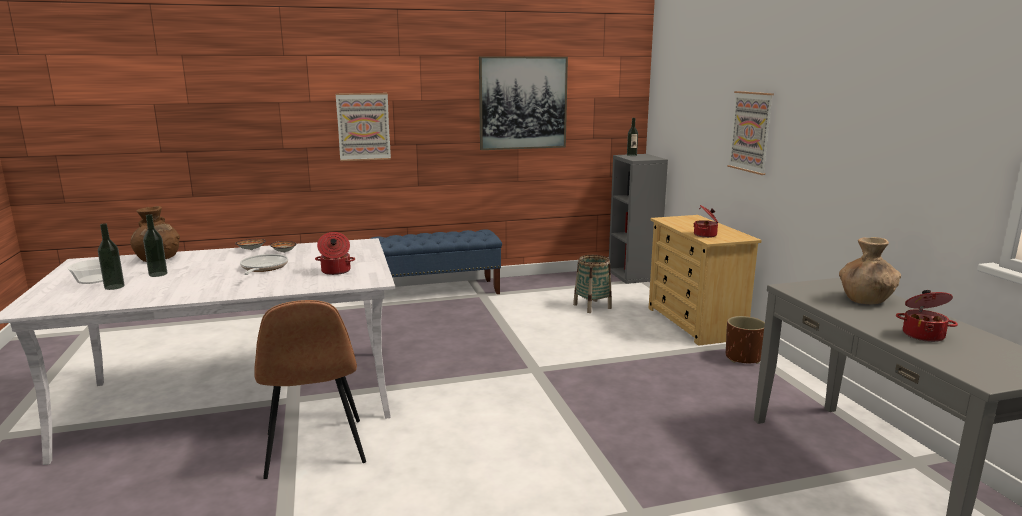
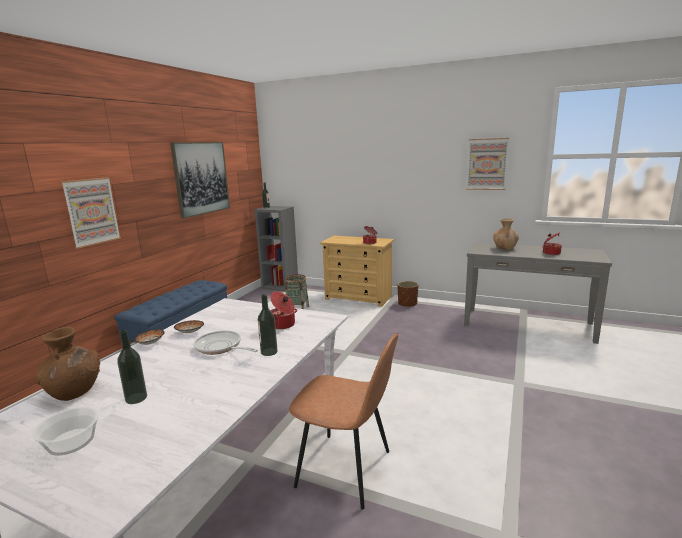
camera: 50 degrees left, 0 degrees up
bottle [98,223,125,290] -> bottle moved to [258,294,278,356]
picture [727,91,774,175] -> picture moved to [466,138,509,190]

